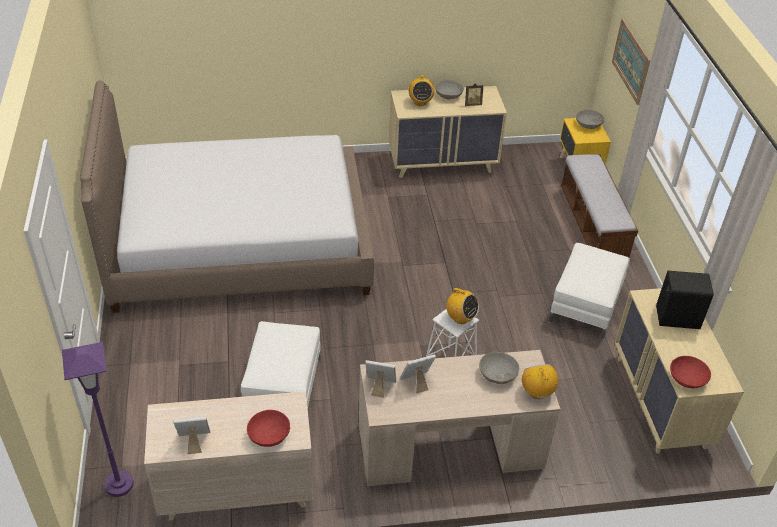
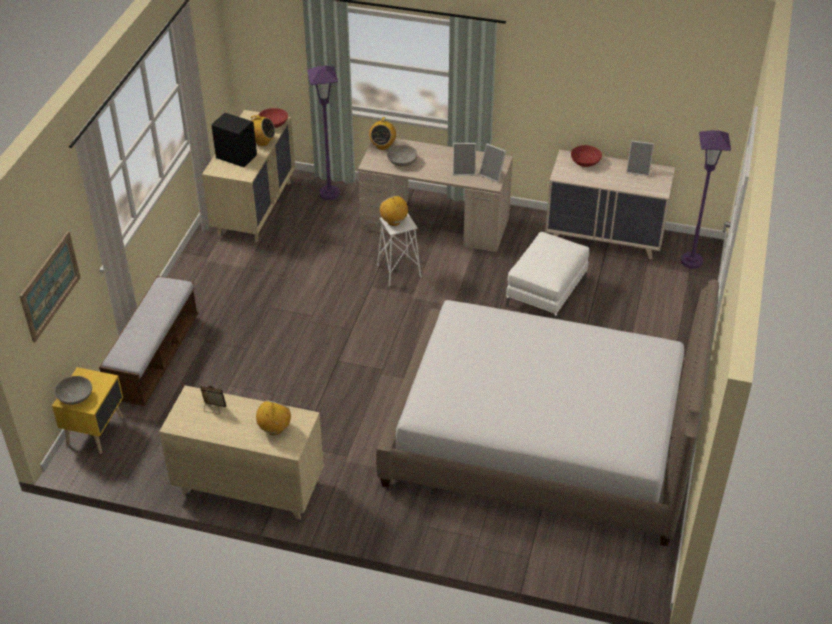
camera: 155 degrees left, 0 degrees up
grey bowl [435,80,464,99] -> none
white ottoman [549,243,630,339] -> none
none -> radio [250,115,275,146]
none -> purple floor lamp [307,65,340,200]

